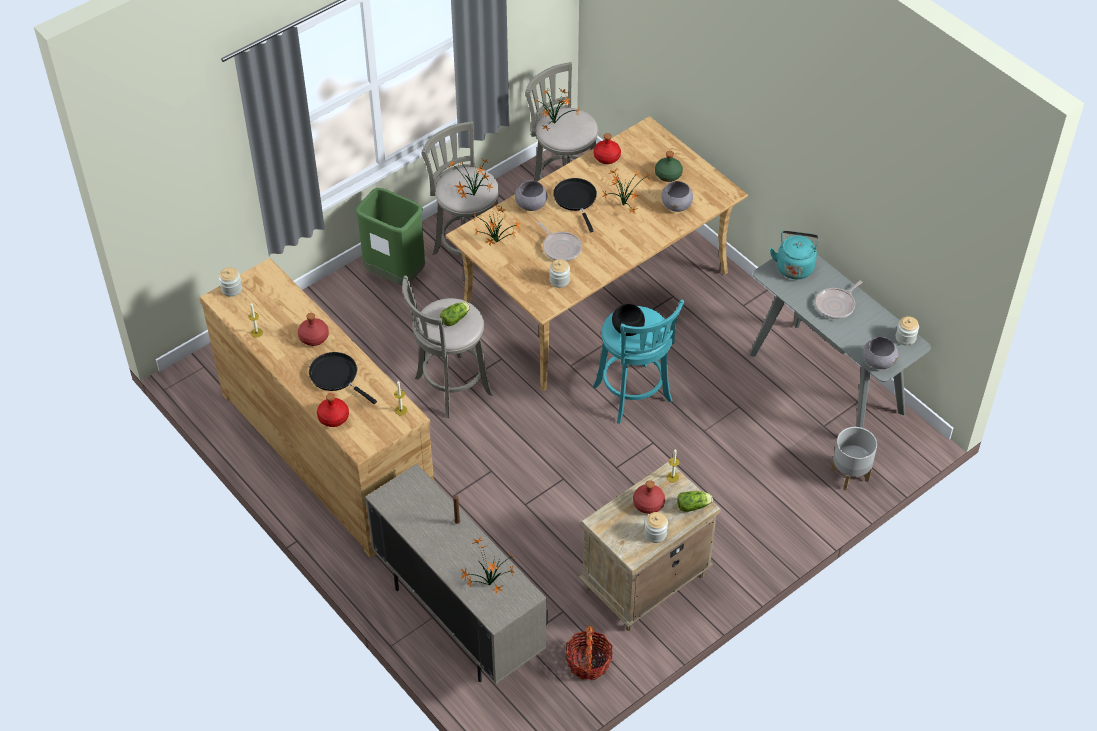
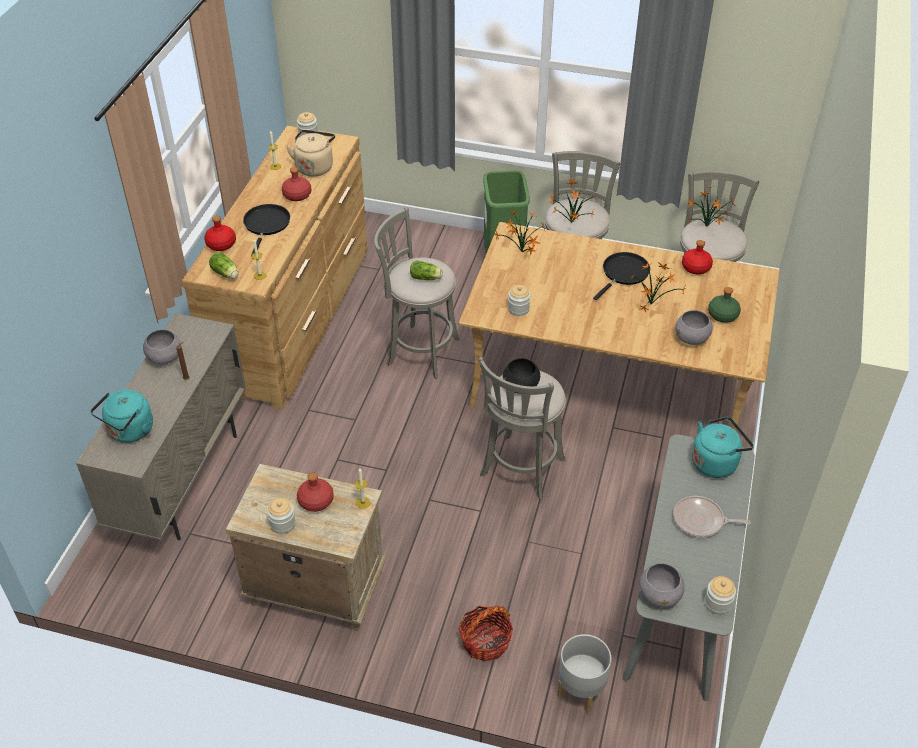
camera: 55 degrees right, 5 degrees down
potted plant [460,537,515,593] -> turquoise kettle [90,389,153,443]
grey bowl [515,181,547,211] -> grey bowl moved to [143,329,181,365]
frying pan [538,222,582,261] -> none
basket [565,626,613,680] -> basket moved to [459,605,513,662]
turquoise stool [593,300,684,424] -> grey stool [478,357,566,500]
lettuce [677,491,713,512] -> lettuce moved to [209,252,238,279]
none -> beige kettle [286,130,335,177]

